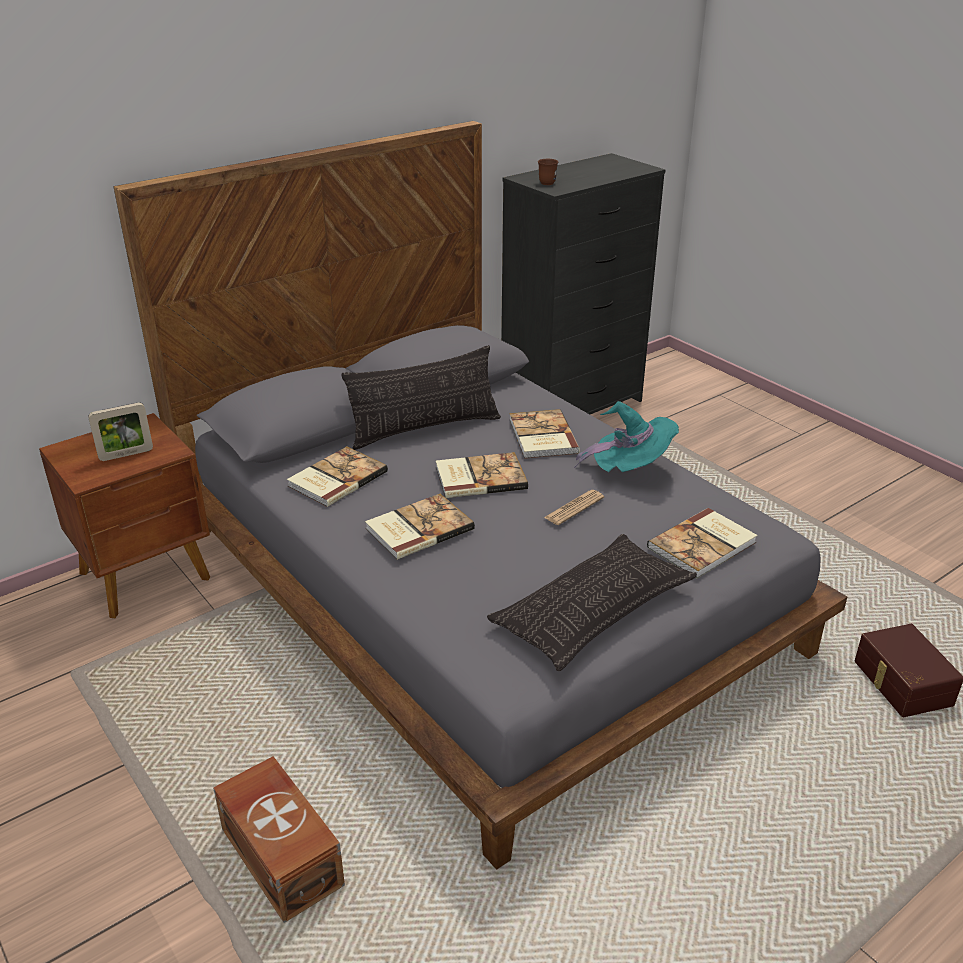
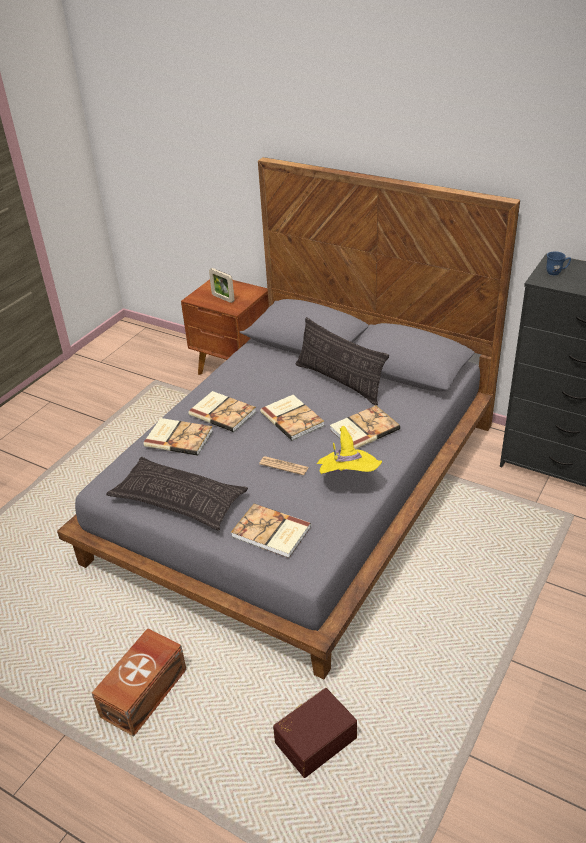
camera: 70 degrees right, 5 degrees up
brown storage box [213,756,345,923] -> brown storage box moved to [92,628,187,737]
book [287,447,388,507] -> book moved to [144,418,213,456]
brown mug [538,159,558,185] -> blue mug [546,251,571,275]
turquoise hat [574,401,679,472] -> yellow hat [317,426,382,474]

